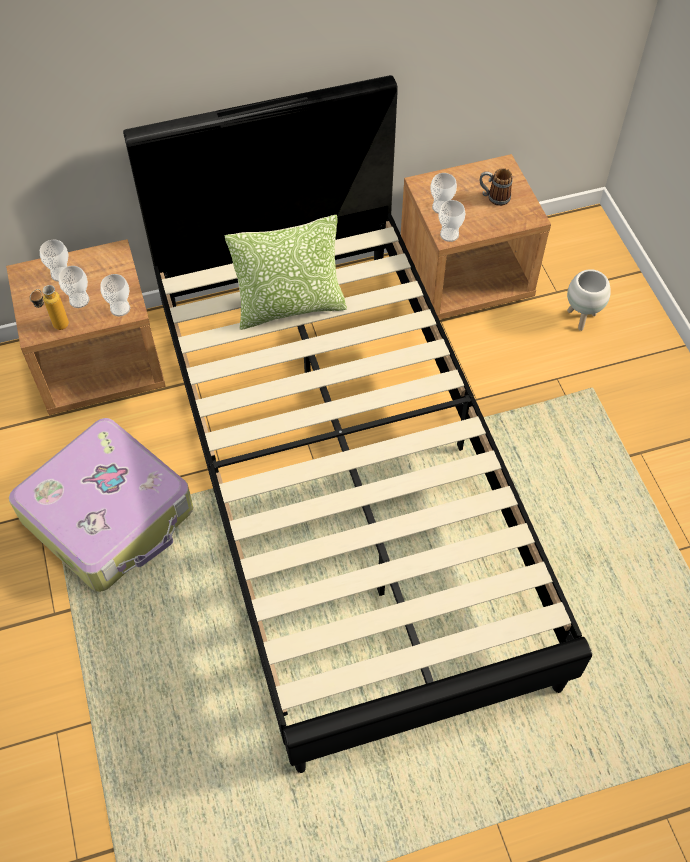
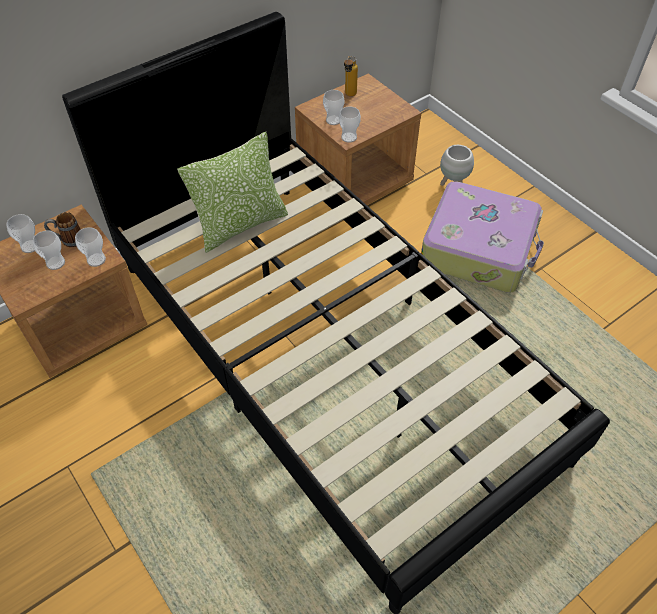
camera: 20 degrees left, 5 degrees down
suitcase [9,418,193,592] -> suitcase moved to [421,181,544,293]
bottle [30,285,69,330] -> bottle moved to [344,56,358,96]
mug [480,168,513,206] -> mug moved to [44,212,81,247]

